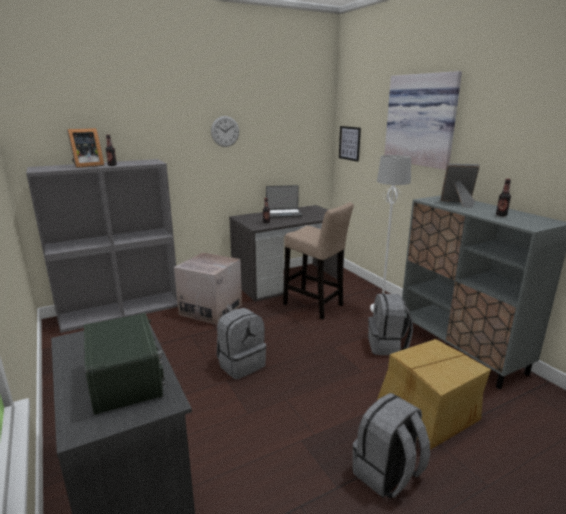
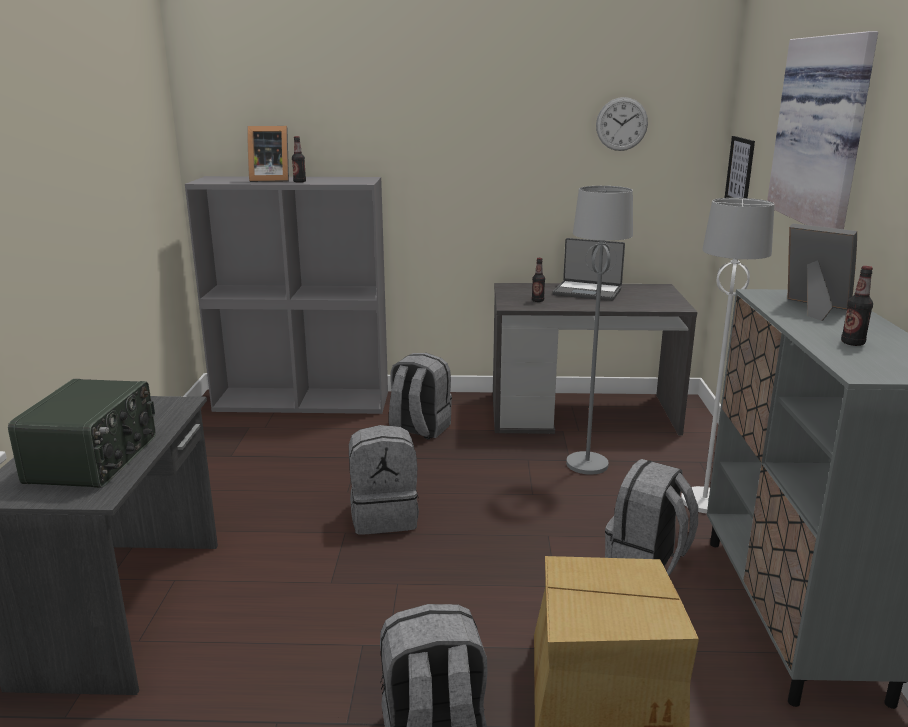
camera: 30 degrees right, 0 degrees up
cardboard box [174,252,242,325] -> grey backpack [389,353,452,440]
wall clock [211,116,239,147] -> wall clock moved to [596,97,648,151]
beige stool [283,202,354,320] -> grey floor lamp [566,186,633,475]

